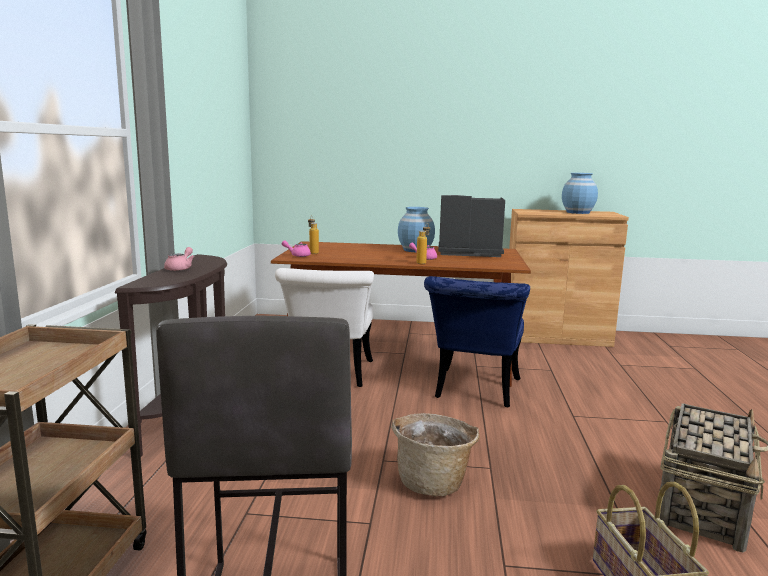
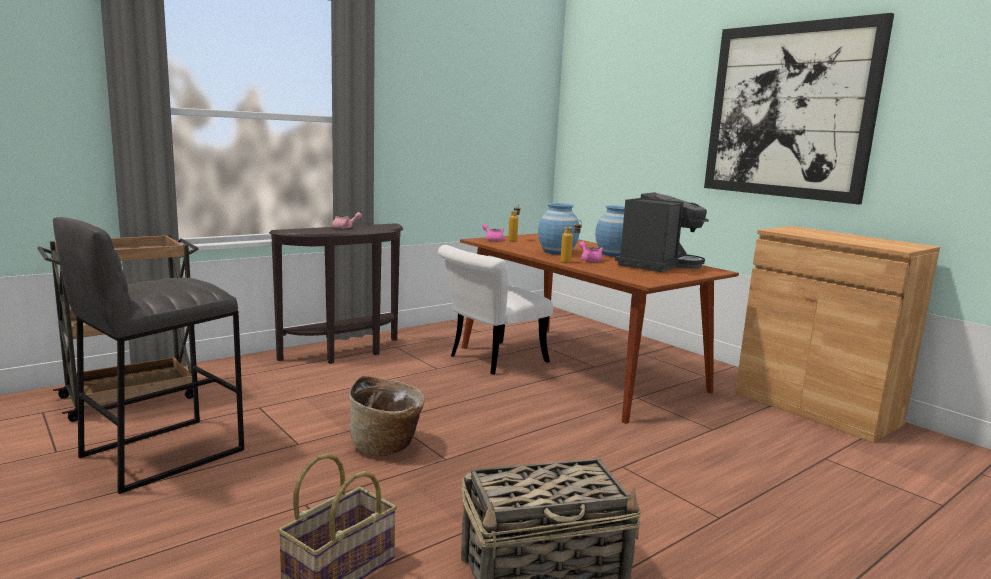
camera: 45 degrees right, 0 degrees up
blue chair [424,276,530,407] -> none
coffee machine [438,195,505,257] -> coffee machine turned 75 degrees clockwise [615,192,709,272]
blue vase [562,173,598,214] -> blue vase moved to [538,203,580,255]
none -> picture [704,13,894,204]

